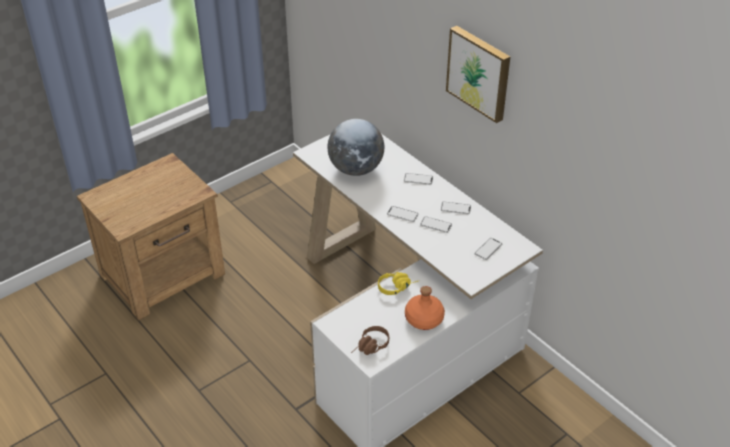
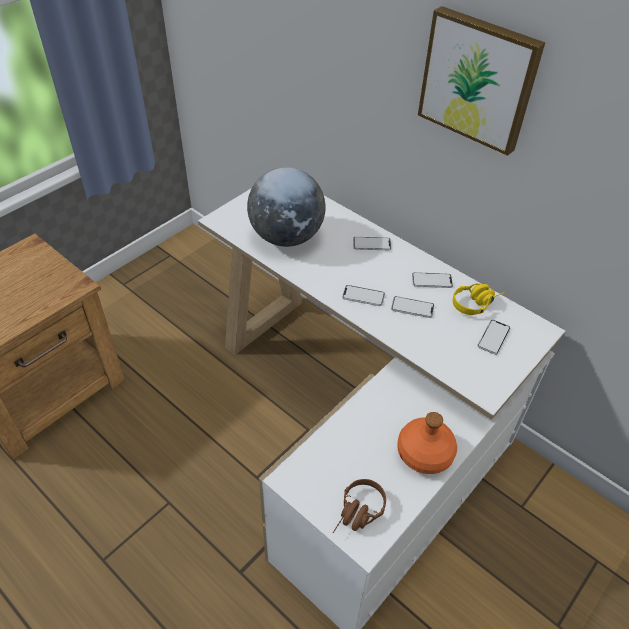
camera: 10 degrees left, 5 degrees up
yellow headphones [378,272,418,295] -> yellow headphones moved to [453,283,505,315]

